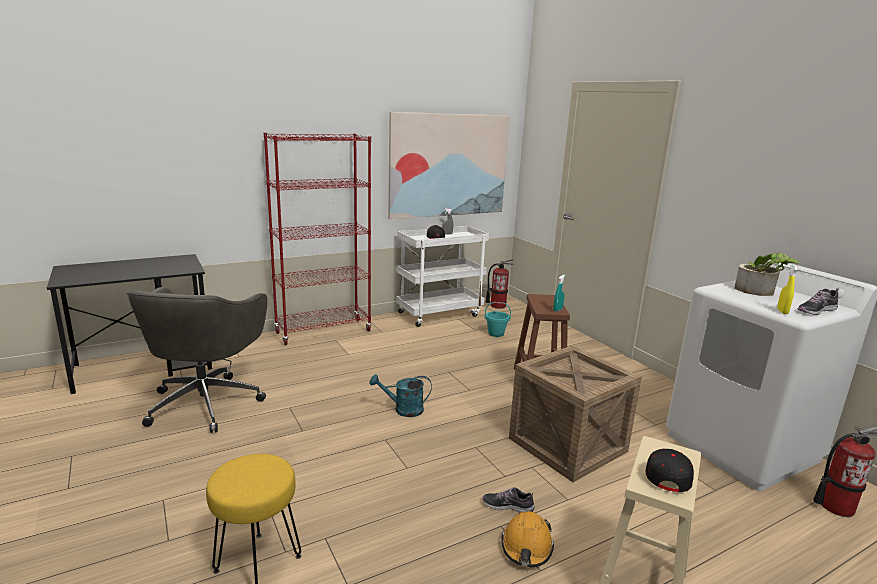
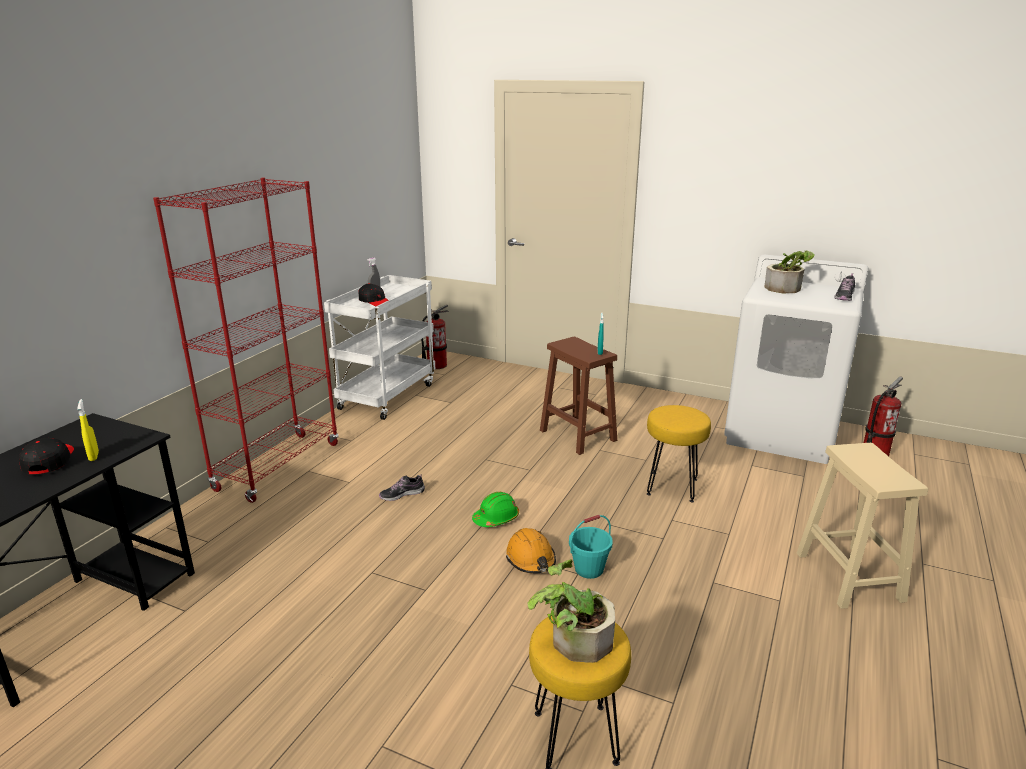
camera: 35 degrees left, 5 degrees up
grey office chair [127,287,267,433] -> none
turquoise watering can [370,374,432,417] -> green hard hat [472,492,519,527]
picture [388,112,509,219] -> none
shoe [482,487,535,513] -> shoe moved to [379,474,425,501]
turquoise bucket [485,302,511,337] -> turquoise bucket moved to [569,515,613,579]
orange hard hat [501,511,554,567] -> orange hard hat moved to [506,528,556,574]
crate [509,345,642,482] -> yellow stool [647,405,711,502]
black cap [646,448,694,492] -> black cap moved to [19,438,74,474]
yellow spray bottle [777,264,797,314] -> yellow spray bottle moved to [77,399,99,461]
none -> potted plant [528,559,615,663]

